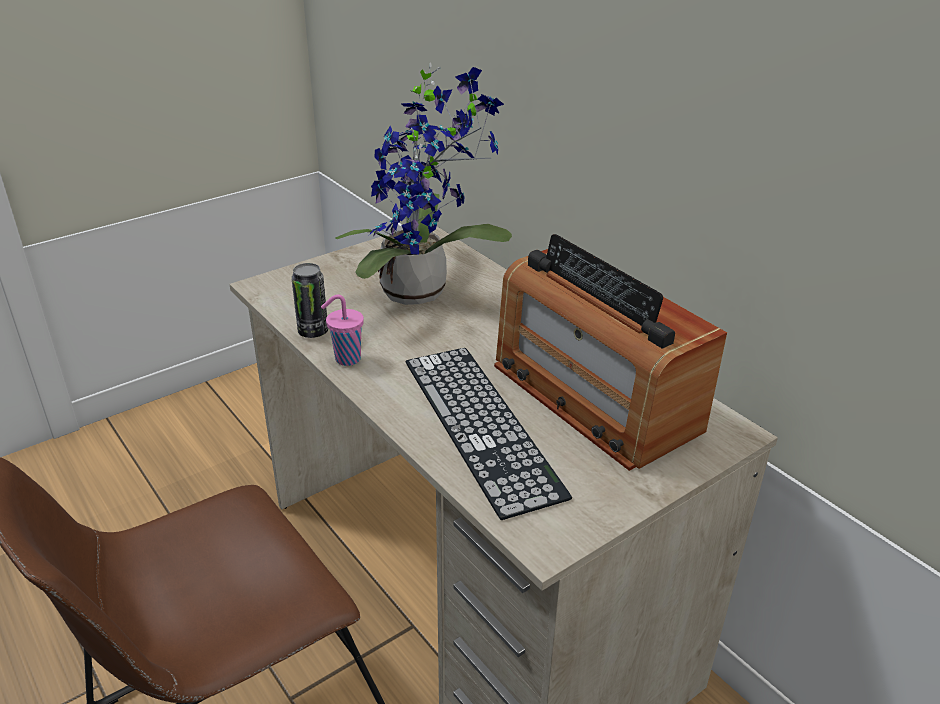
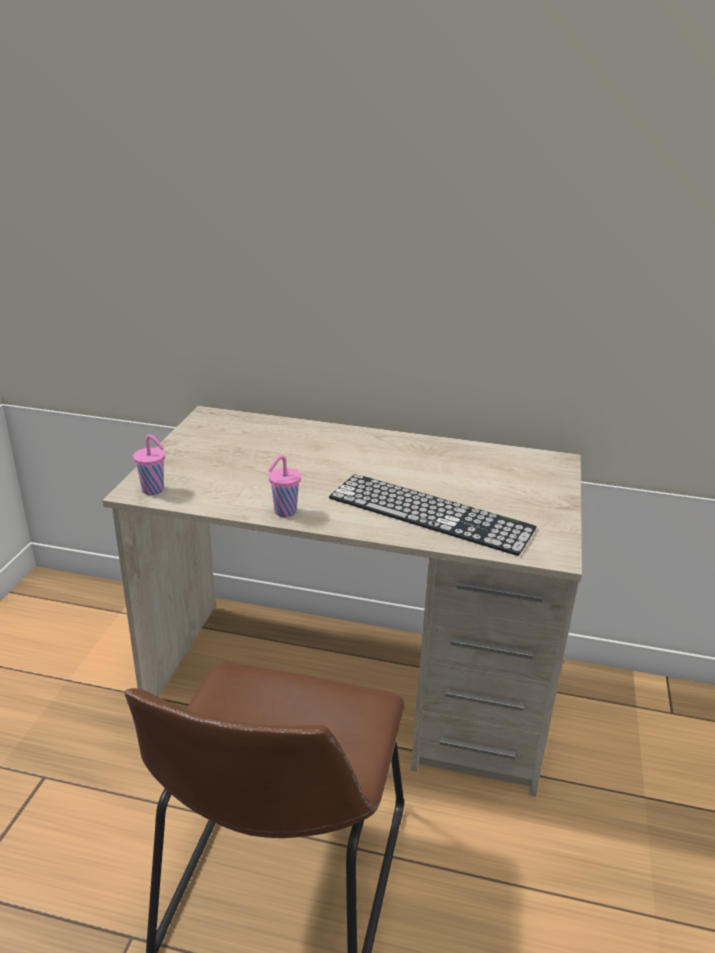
camera: 40 degrees left, 5 degrees down
can [291,263,328,338] -> none
potted plant [335,62,512,305] -> none
radio [494,234,727,471] -> none
none -> pink cup [133,435,165,495]

